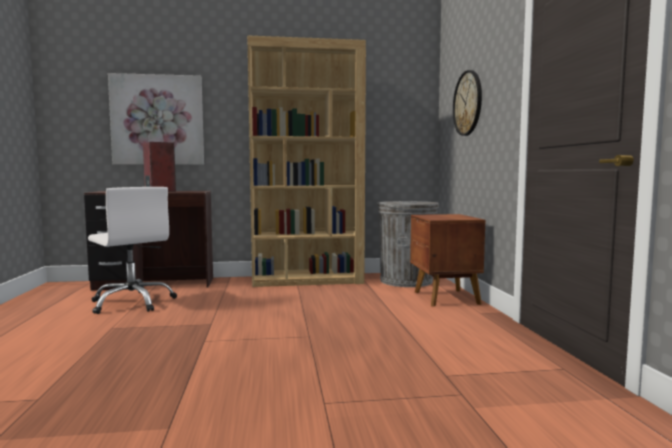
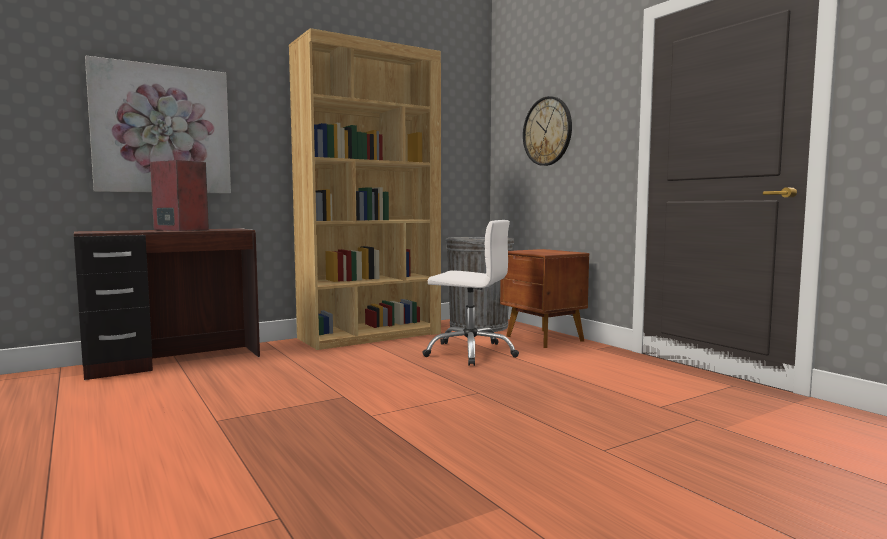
camera: 25 degrees left, 0 degrees up
white office chair [88,187,177,314] -> white office chair moved to [422,220,519,366]

